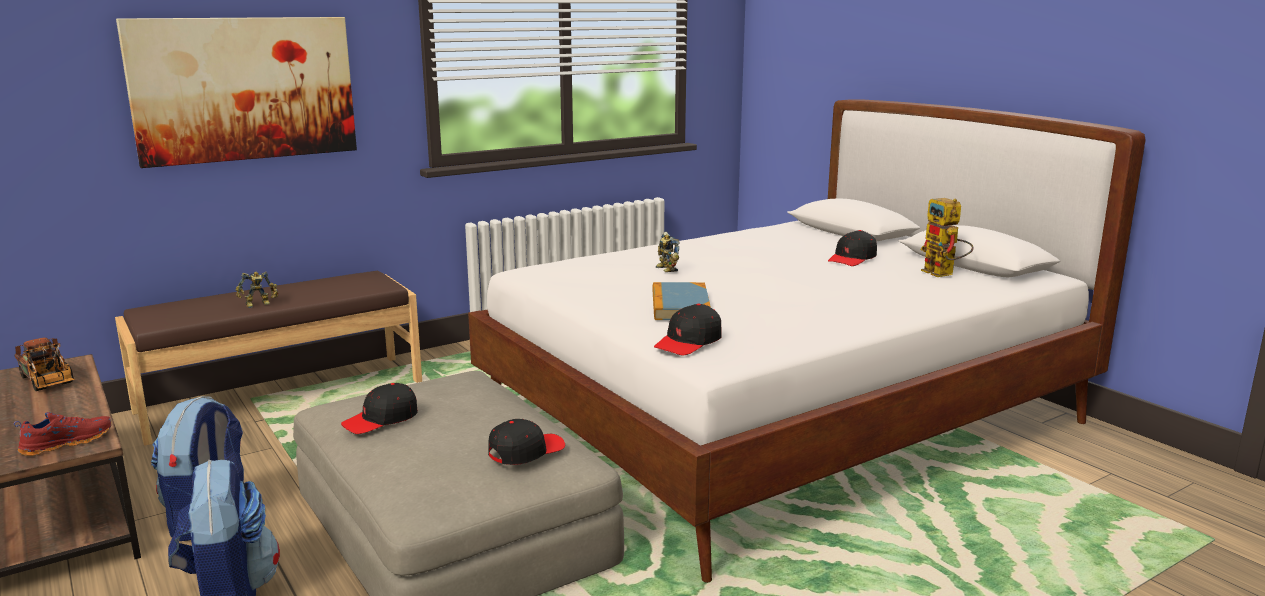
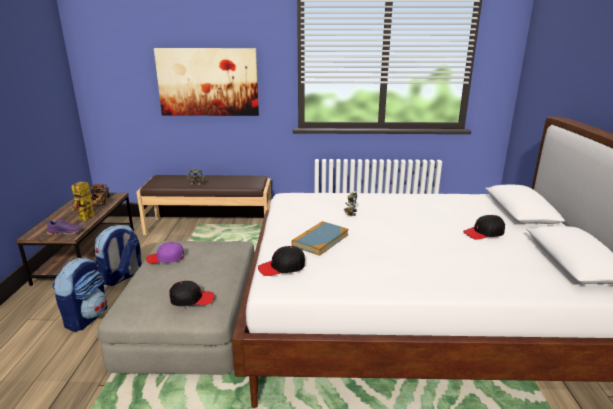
camera: 35 degrees right, 5 degrees up
red shoe [13,412,112,456] -> purple shoe [45,219,82,235]
black cap [341,383,418,434] -> purple cap [146,242,184,263]
toy robot [921,198,974,277] -> toy robot moved to [70,181,95,221]

